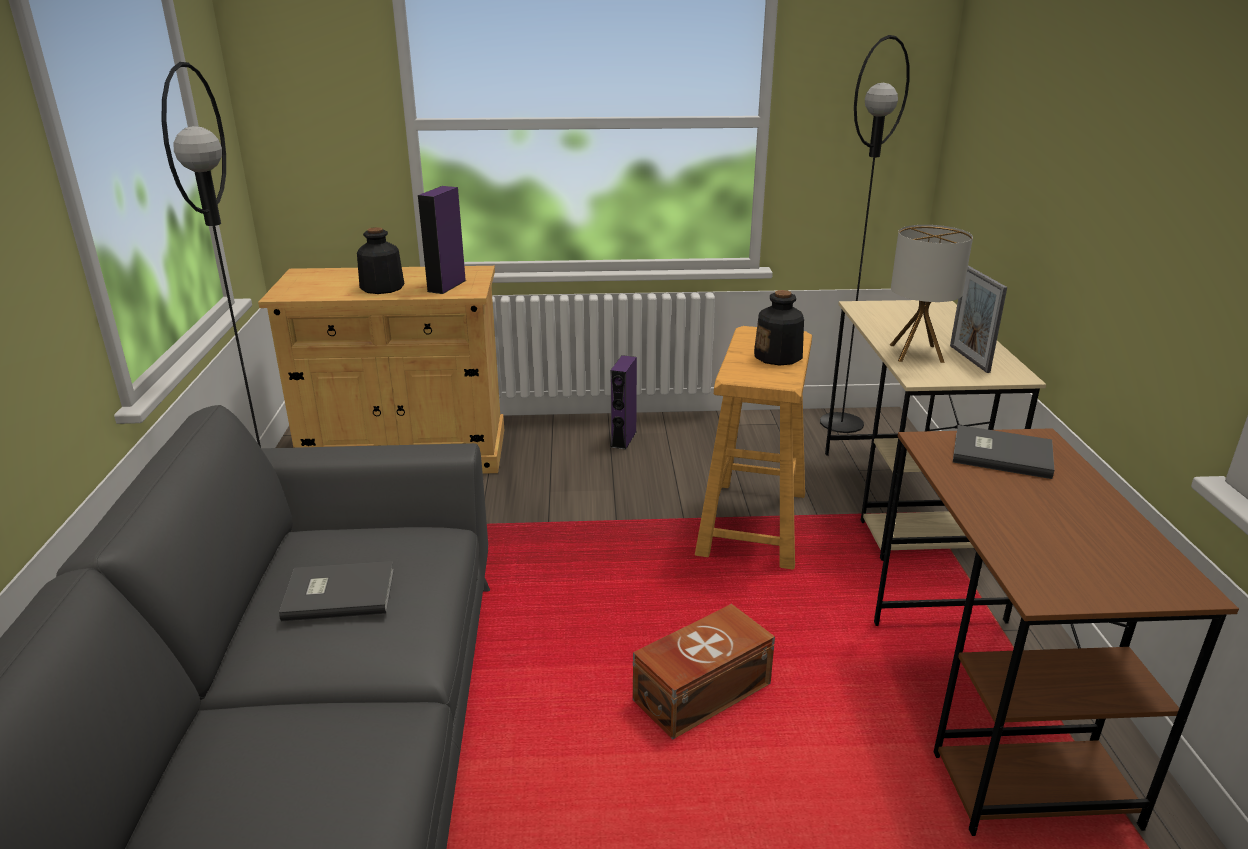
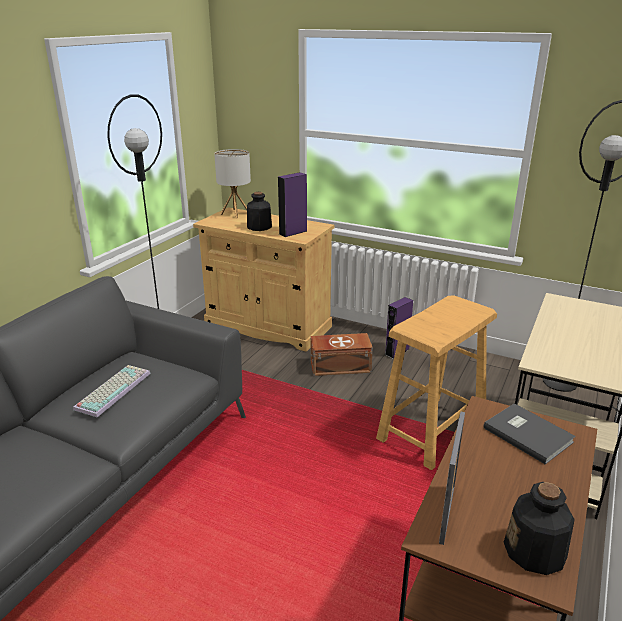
camera: 30 degrees right, 0 degrees up
grey book [279,561,394,621] -> keyboard [73,365,151,417]
brown storage box [633,604,775,740] -> brown storage box moved to [310,333,373,376]
bottle [754,290,804,366] -> bottle moved to [504,482,575,575]
table lamp [890,225,973,363] -> table lamp moved to [214,149,251,219]
picture frame [950,266,1007,373] -> picture frame moved to [439,412,465,545]

